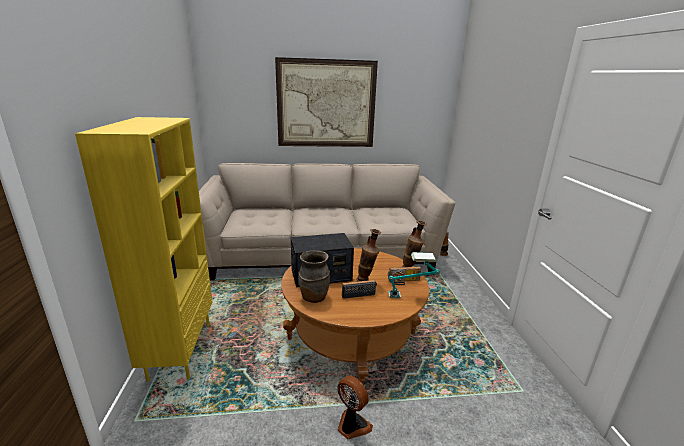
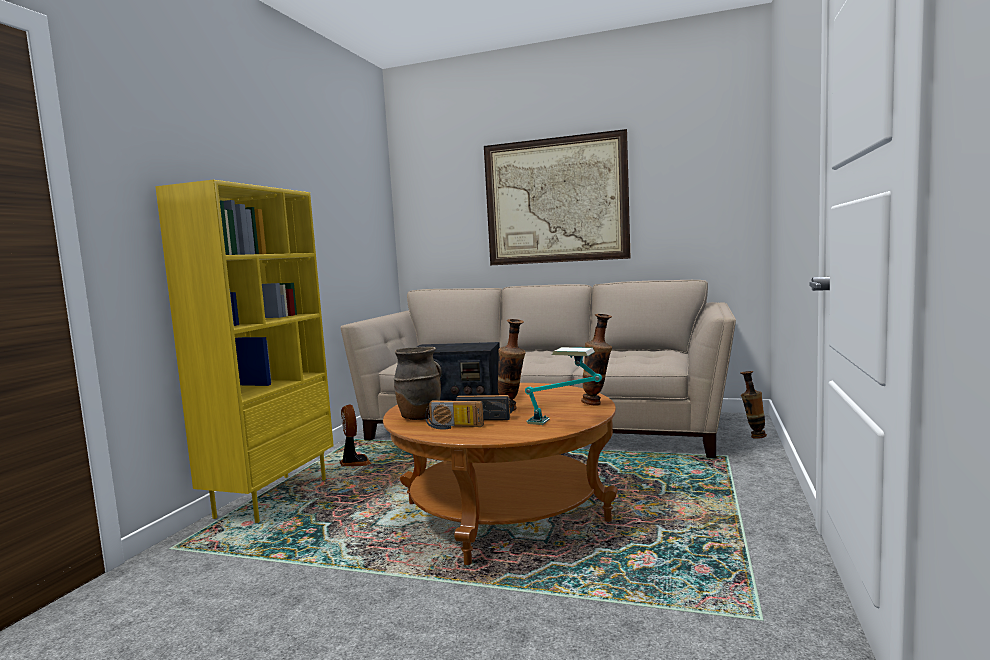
camera: 25 degrees right, 15 degrees down
fan [337,375,373,439] -> fan moved to [340,405,372,466]
radio [388,267,421,285] -> radio moved to [425,400,484,429]

